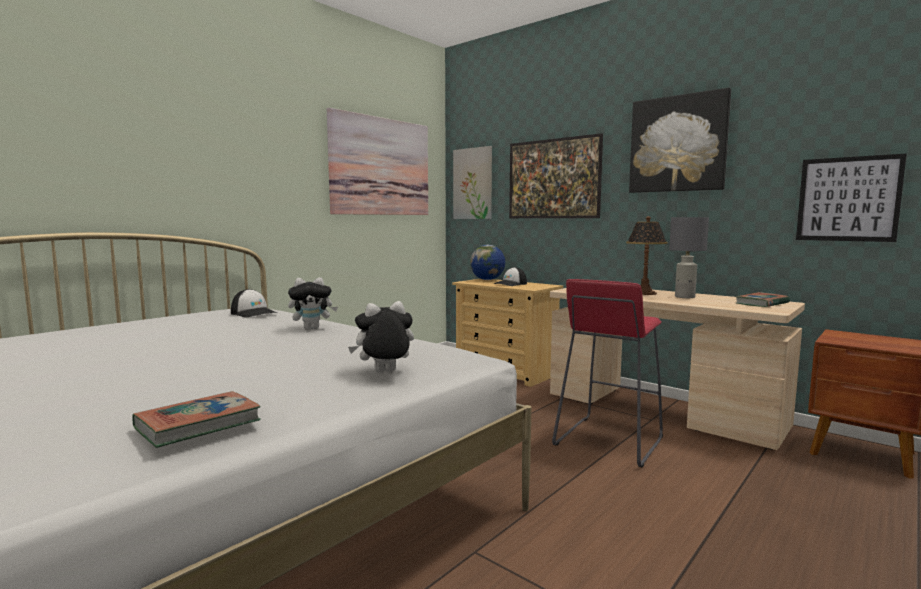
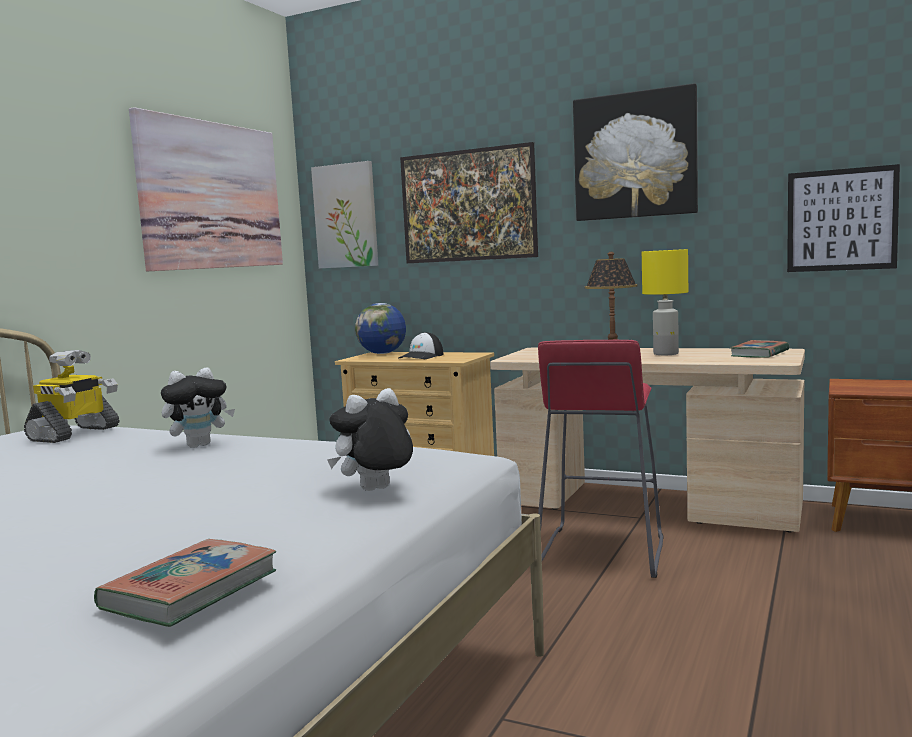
camera: 15 degrees left, 0 degrees up
cap [231,289,277,318] -> toy robot [24,350,119,443]
grey table lamp [669,217,709,298] -> yellow table lamp [642,249,688,355]

